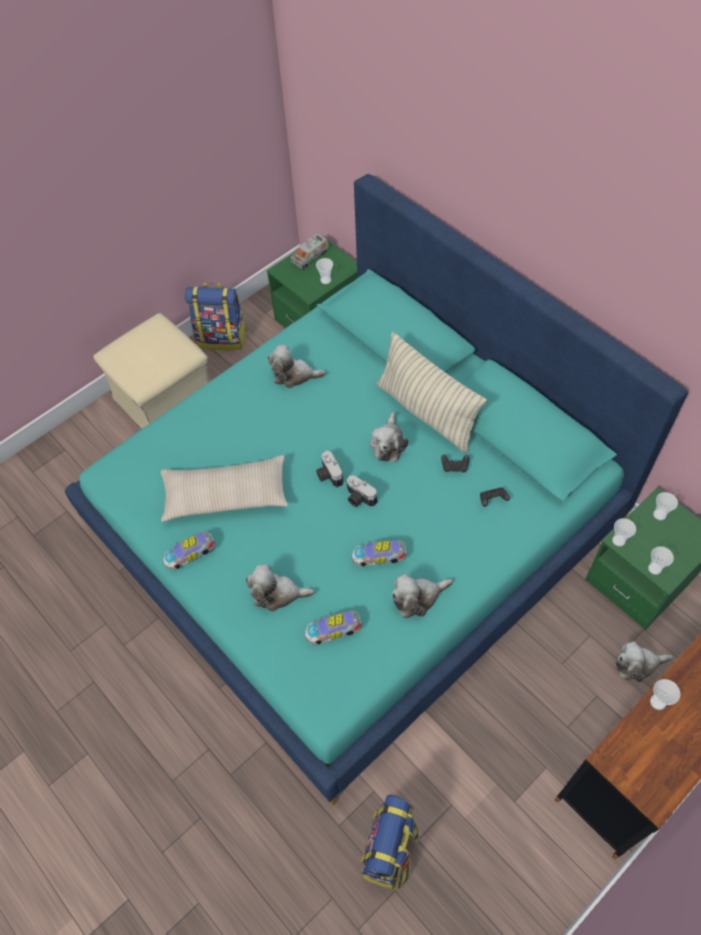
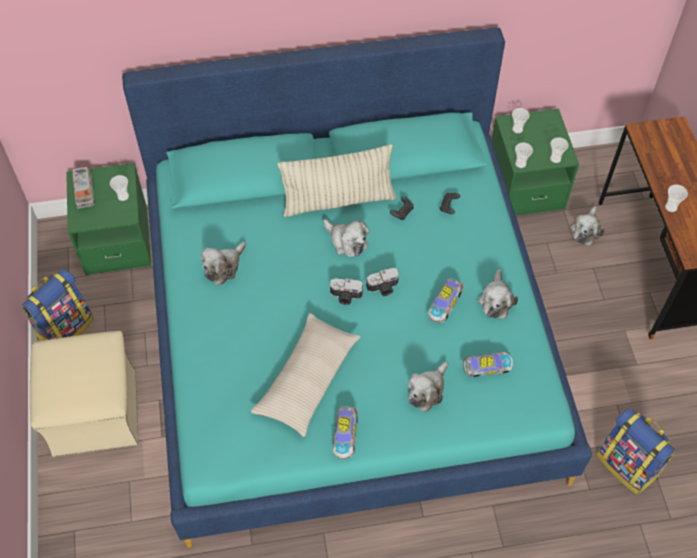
camera: 60 degrees left, 0 degrees up
toy car [305,610,362,645] -> toy car turned 120 degrees counterclockwise [463,351,513,377]

